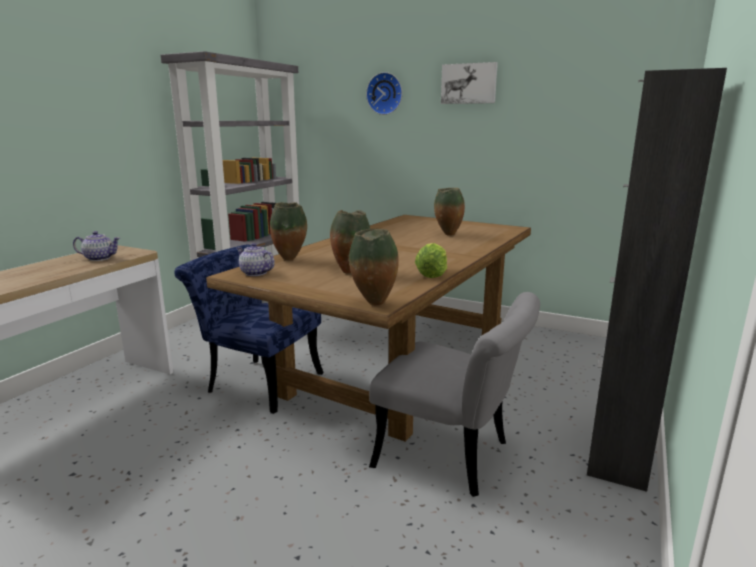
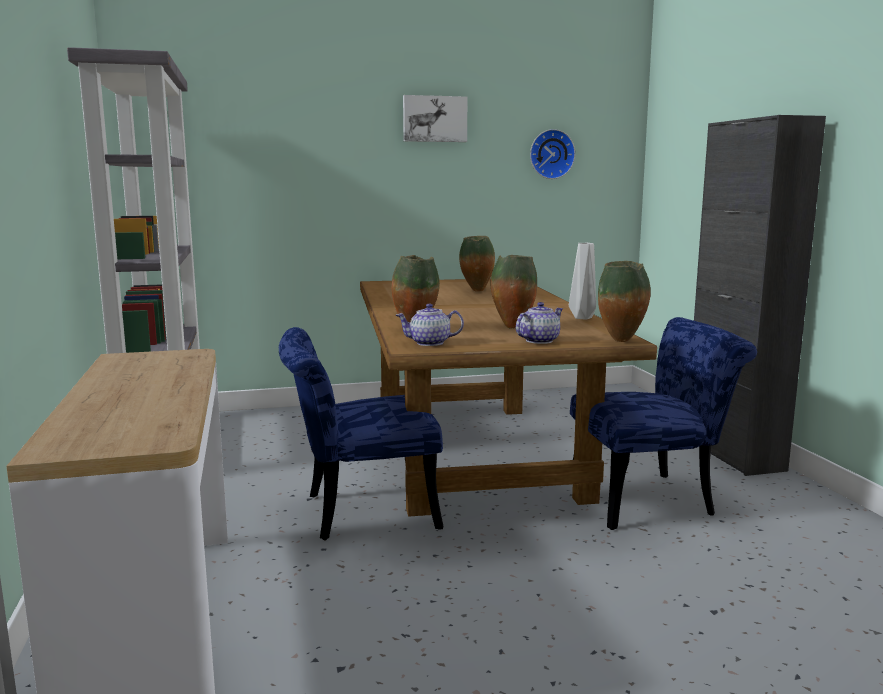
camera: 40 degrees left, 5 degrees down
teapot [73,231,120,261] -> teapot moved to [516,302,563,344]
wall clock [366,72,402,115] -> wall clock moved to [530,129,575,179]
grey chair [369,292,540,497] -> blue chair [570,317,757,530]
lettuce [415,243,447,278] -> grey vase [569,243,596,319]

